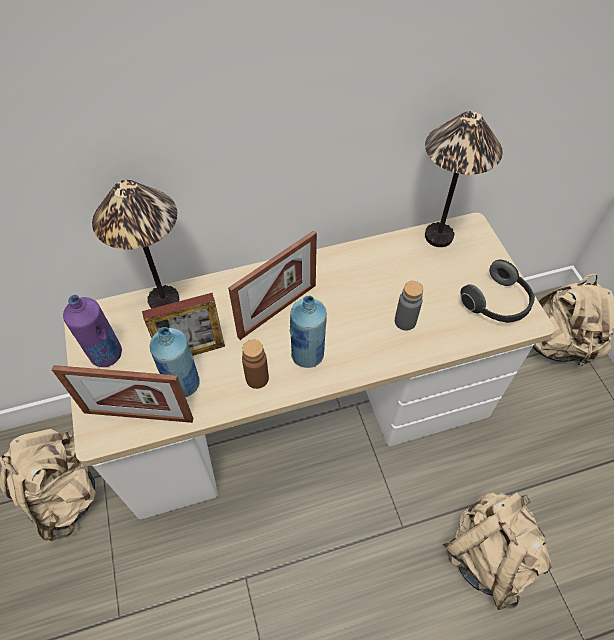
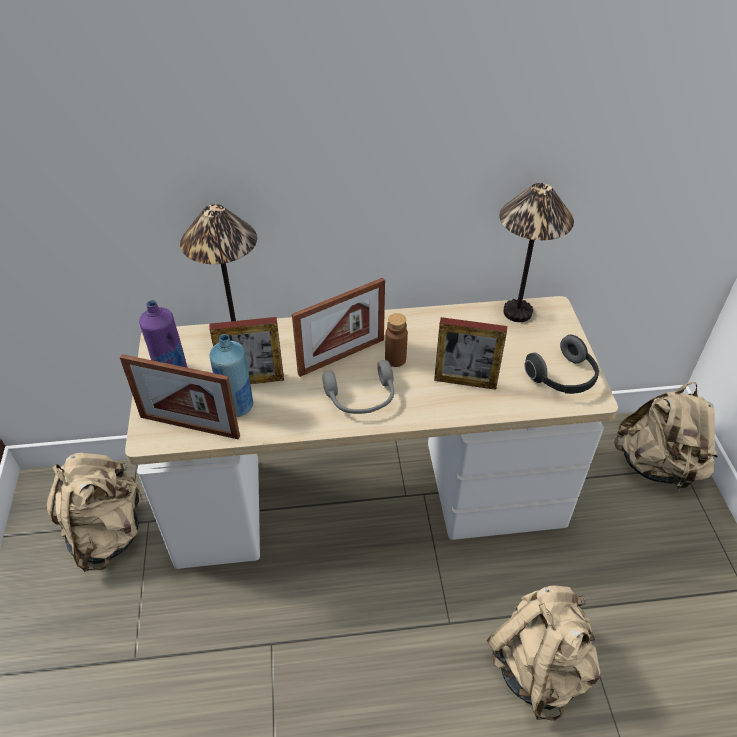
camera: 10 degrees right, 10 degrees down
brown bottle [242,339,269,389] -> brown bottle moved to [385,313,408,367]
blue bottle [289,296,327,368] -> grey headphones [322,360,394,414]
grey bottle [395,281,423,331] -> picture frame [434,317,507,390]

